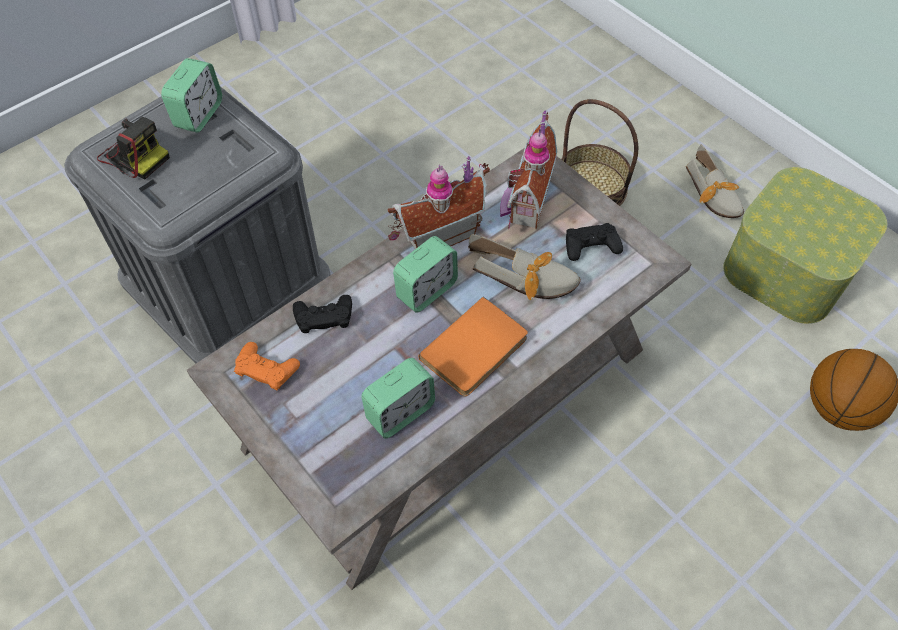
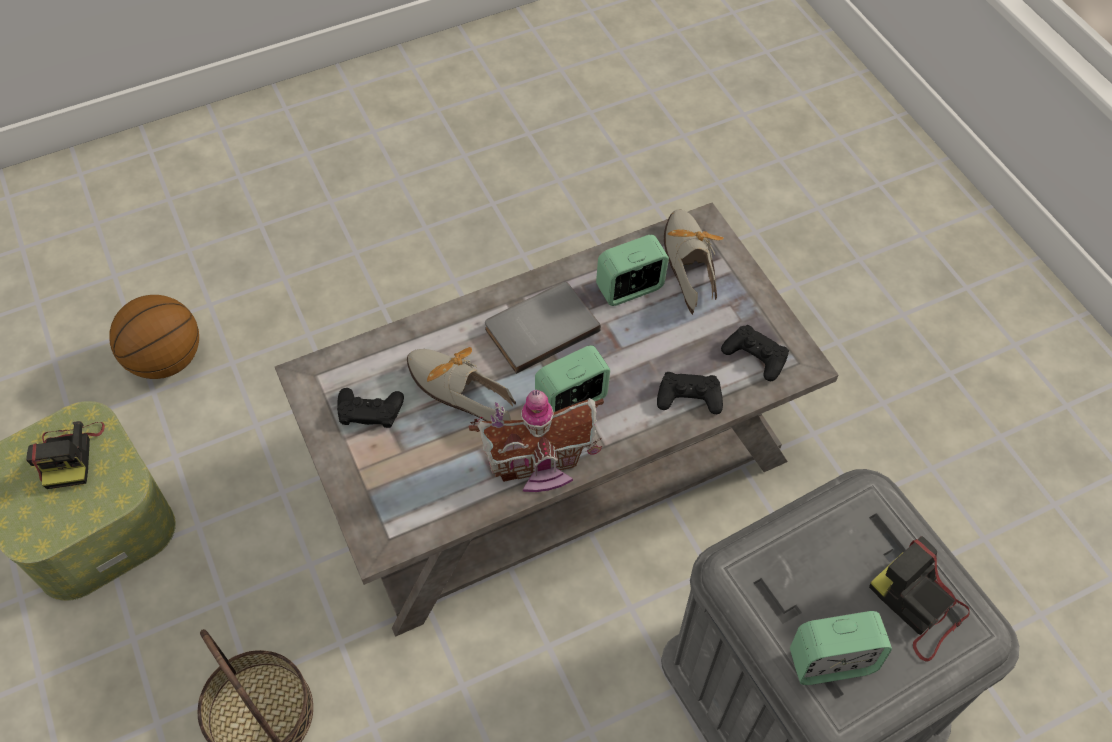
camera: 165 degrees left, 0 degrees up
alarm clock [161,58,222,133] -> alarm clock turned 135 degrees counterclockwise [790,611,892,685]
orange game controller [234,342,300,390] -> black game controller [721,325,789,381]
orange book [419,297,528,397] -> grey book [485,282,601,374]
toy house [500,110,557,230] -> none
shoe [686,144,744,218] -> shoe moved to [664,209,724,315]
none -> camera [26,421,105,489]

